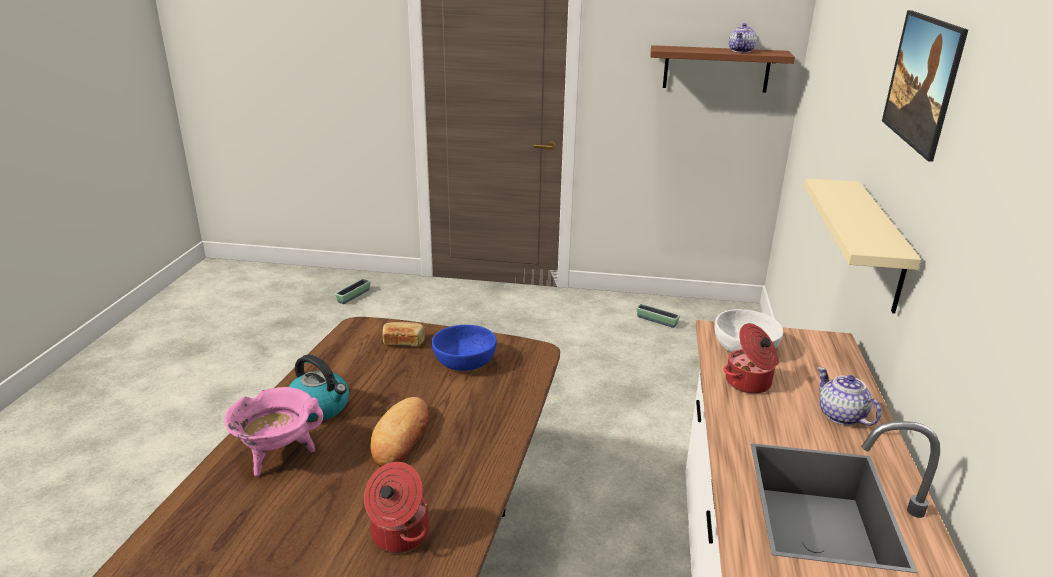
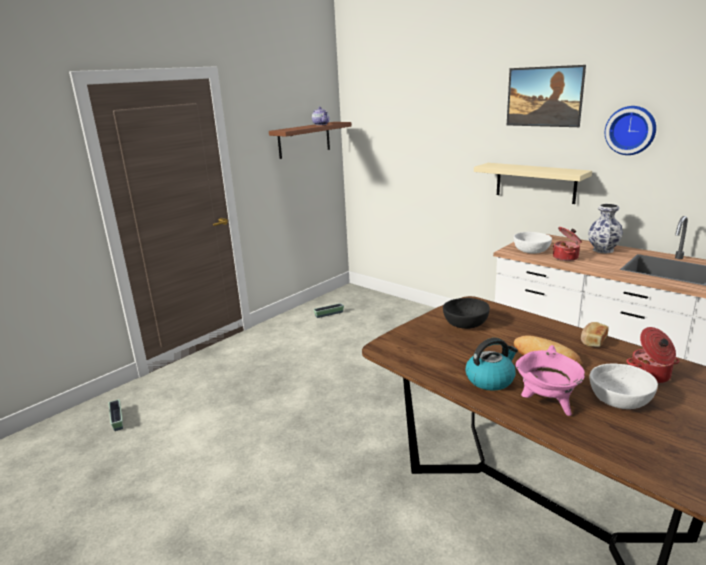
camera: 55 degrees left, 5 degrees down
bread [383,322,425,346] -> bread moved to [581,322,609,347]
blue bowl [432,325,497,371] -> black bowl [443,298,490,329]
teapot [817,367,881,426] -> vase [588,204,623,254]
none -> white bowl [589,364,658,409]
none -> wall clock [605,106,656,155]

